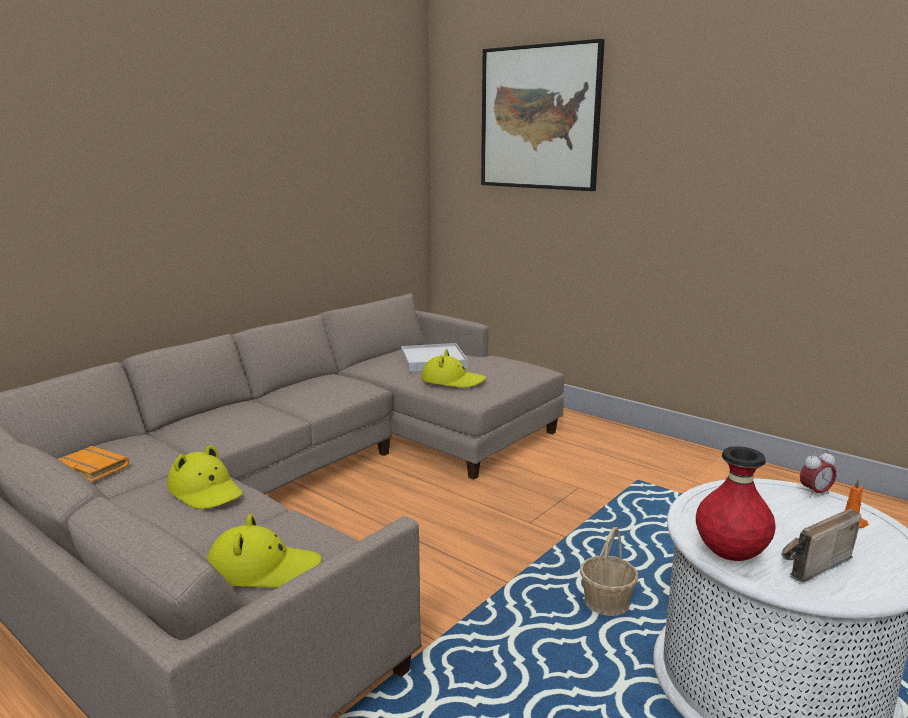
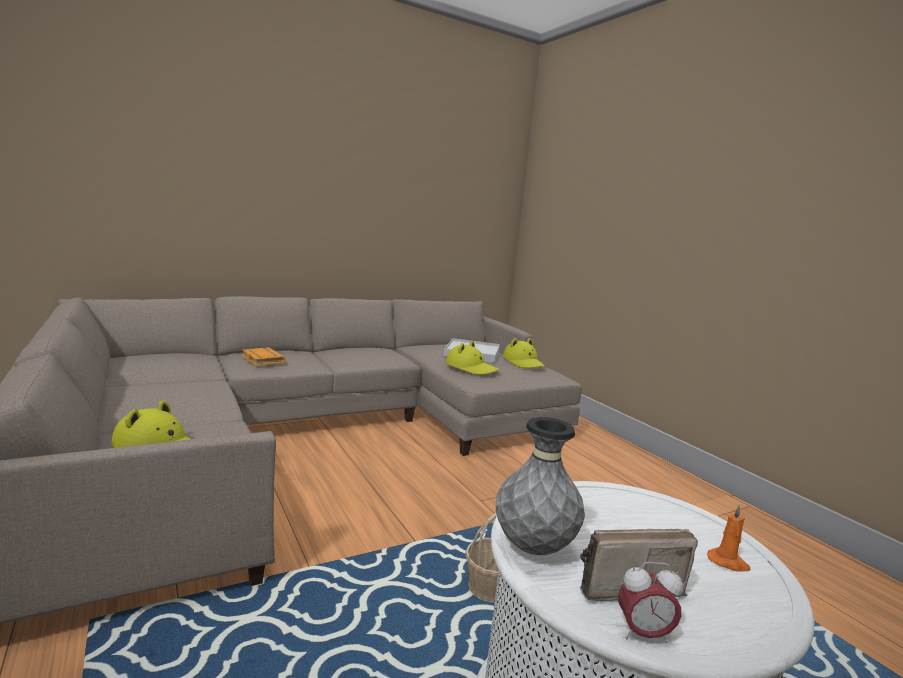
camera: 20 degrees right, 5 degrees down
orange book [58,446,130,482] -> orange book moved to [242,347,285,366]
yellow hat [167,445,243,509] -> yellow hat moved to [503,338,545,368]
picture [481,39,605,191] -> none
red vase [696,446,775,561] -> grey vase [496,417,585,555]
alarm clock [800,449,836,498] -> alarm clock moved to [618,562,683,643]

